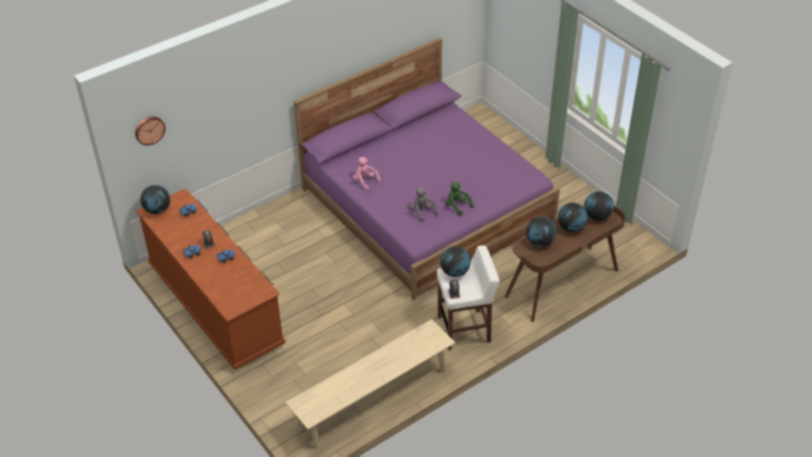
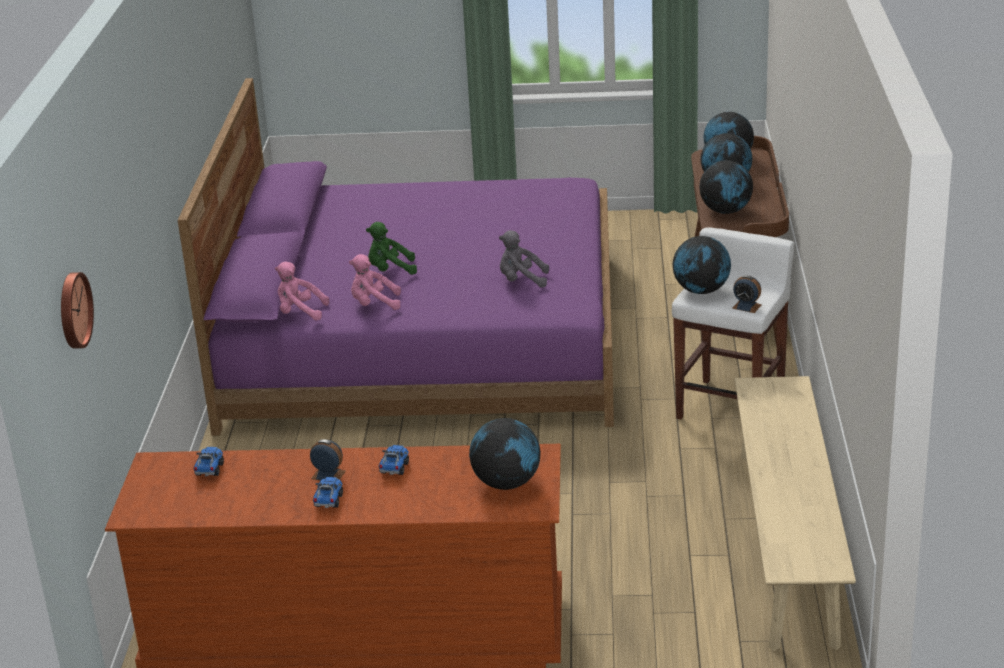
camera: 50 degrees left, 15 degrees down
globe [140,185,170,214] -> globe moved to [469,418,541,490]
green plush toy [445,182,473,216] -> green plush toy moved to [366,222,417,275]
none -> pink plush toy [275,262,329,321]

